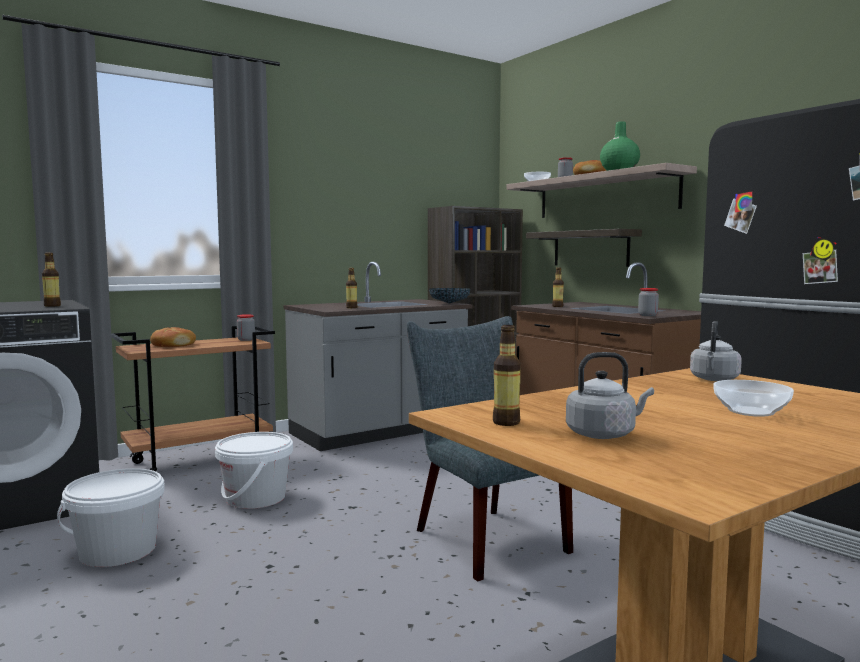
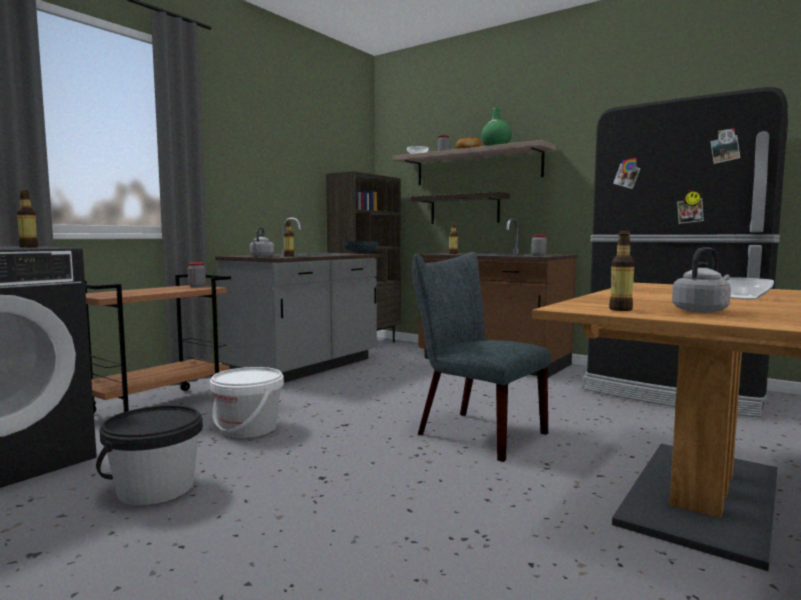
camera: 20 degrees left, 0 degrees up
white bucket [57,468,165,567] -> black bucket [96,405,203,505]
bread [150,327,196,347] -> none
grey kettle [690,321,742,381] -> grey kettle moved to [250,227,274,257]

